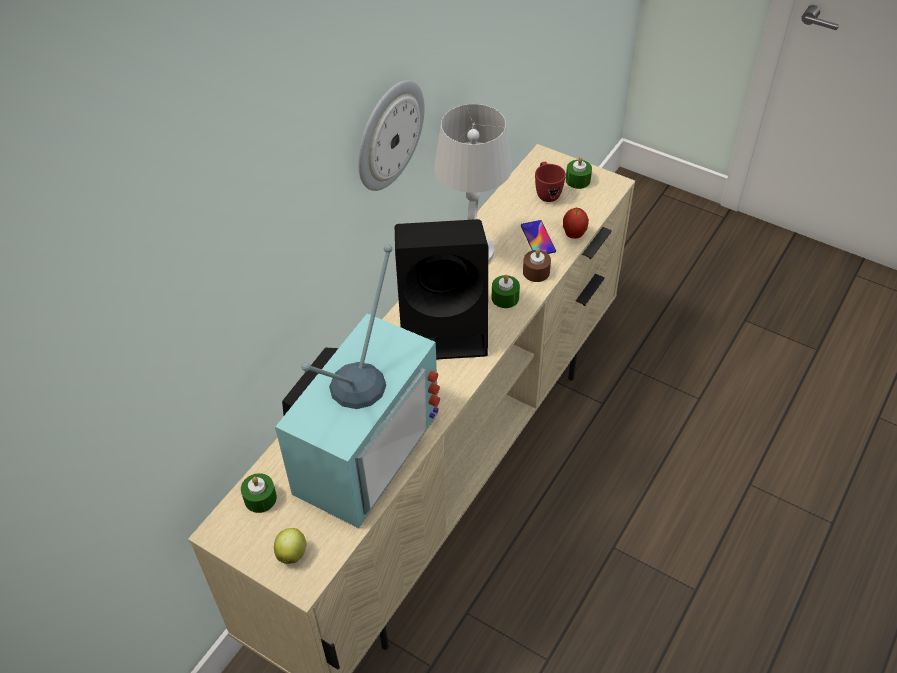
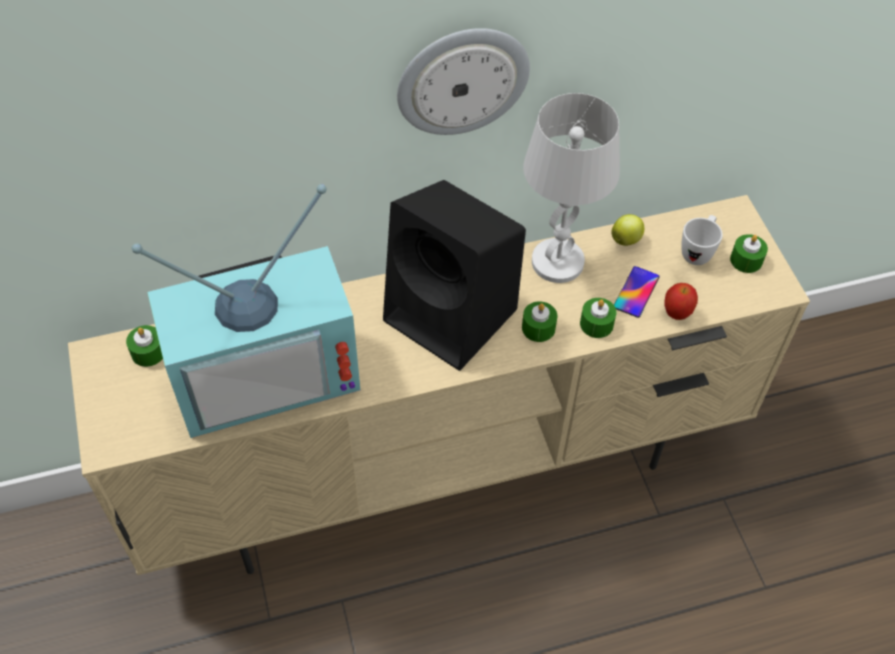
camera: 40 degrees right, 5 degrees up
apple [274,528,306,564] -> apple moved to [611,214,644,246]
brown candle [523,249,551,282] -> green candle [580,298,616,338]
red mug [535,162,566,202] -> white mug [681,215,723,265]

